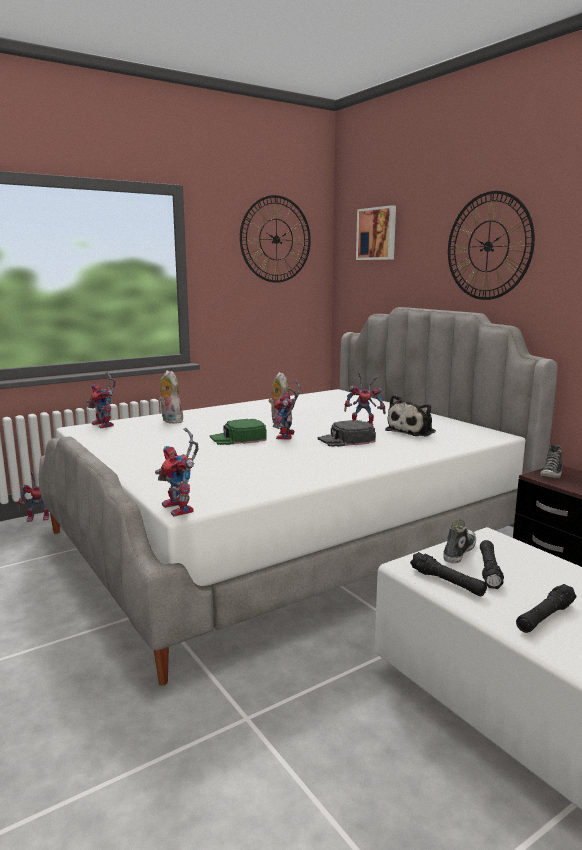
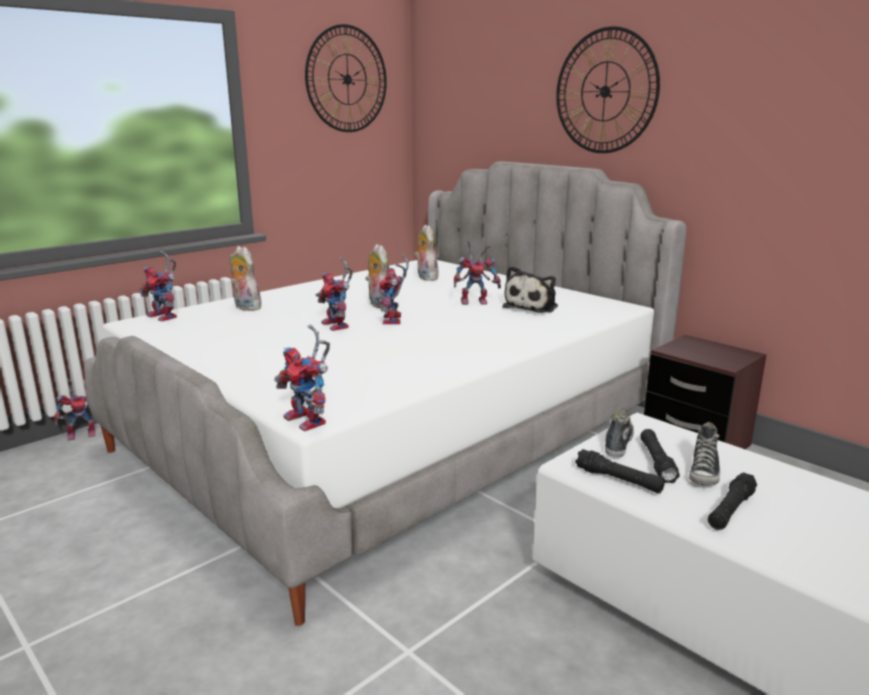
camera: 10 degrees left, 5 degrees up
green cap [210,419,267,445] -> toy robot [316,257,353,331]
black cap [318,420,376,447] -> none
picture [356,205,396,260] -> none
shoe [540,445,563,478] -> shoe moved to [689,422,720,485]
none -> plush toy [414,225,439,281]

